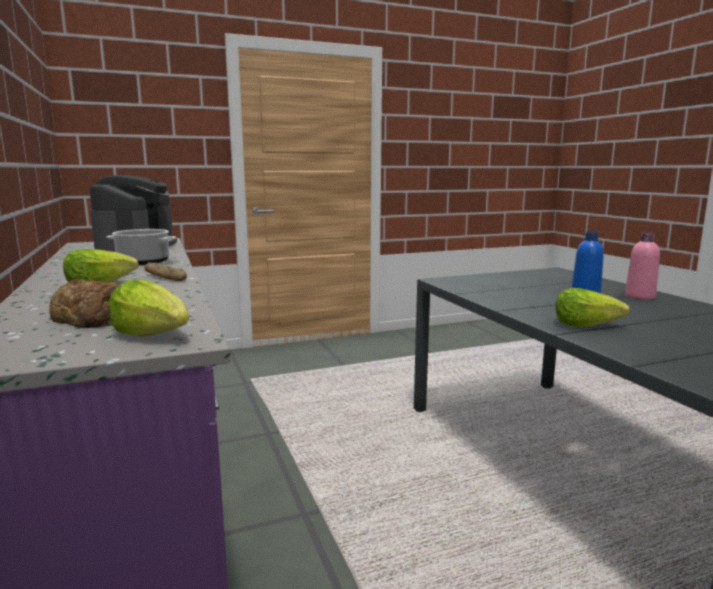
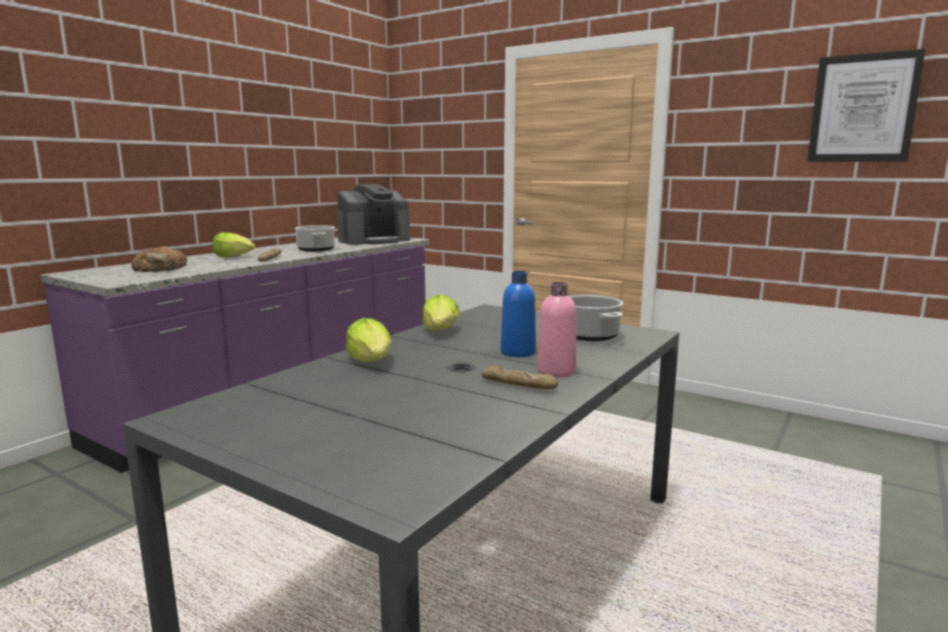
camera: 55 degrees right, 0 degrees up
lettuce [109,280,189,337] -> lettuce moved to [423,294,460,330]
none -> bread [481,366,558,389]
none -> cooking pot [569,295,623,341]
none -> picture [807,49,925,162]

